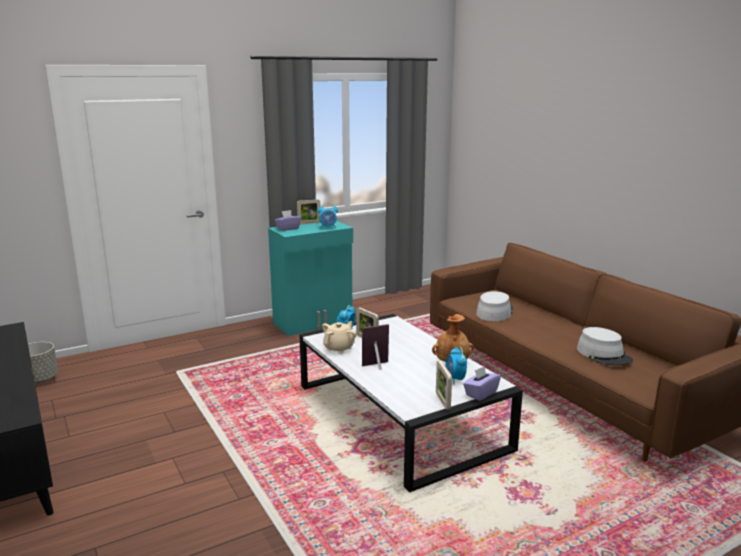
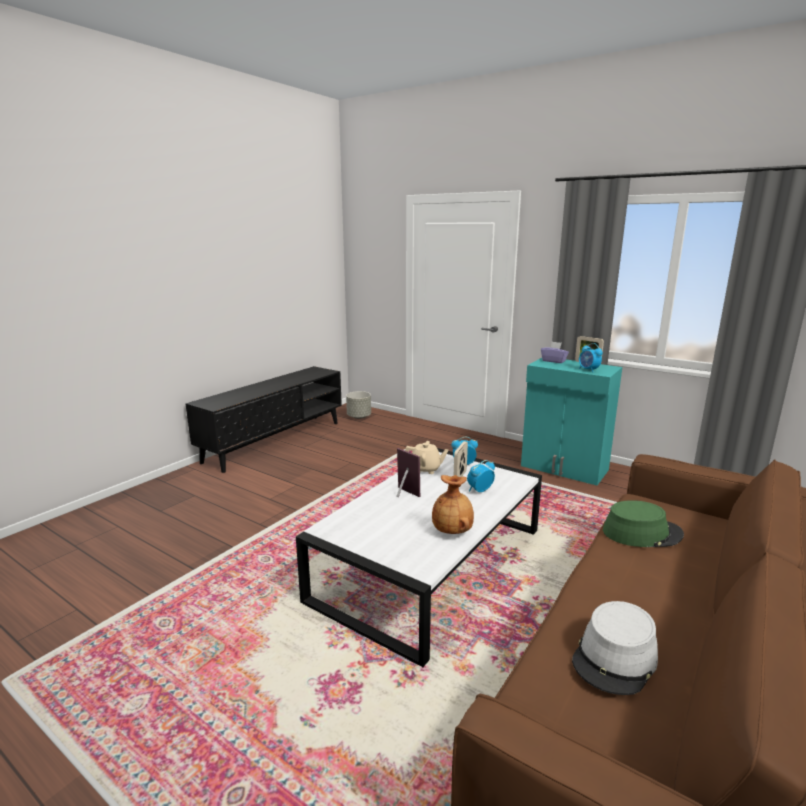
camera: 65 degrees right, 0 degrees up
picture frame [436,361,452,410] -> none
alarm clock [445,347,467,385] -> alarm clock moved to [467,460,495,492]
purple tissue box [463,366,501,401] -> none
grey hat [476,291,513,321] -> green hat [603,500,684,547]

